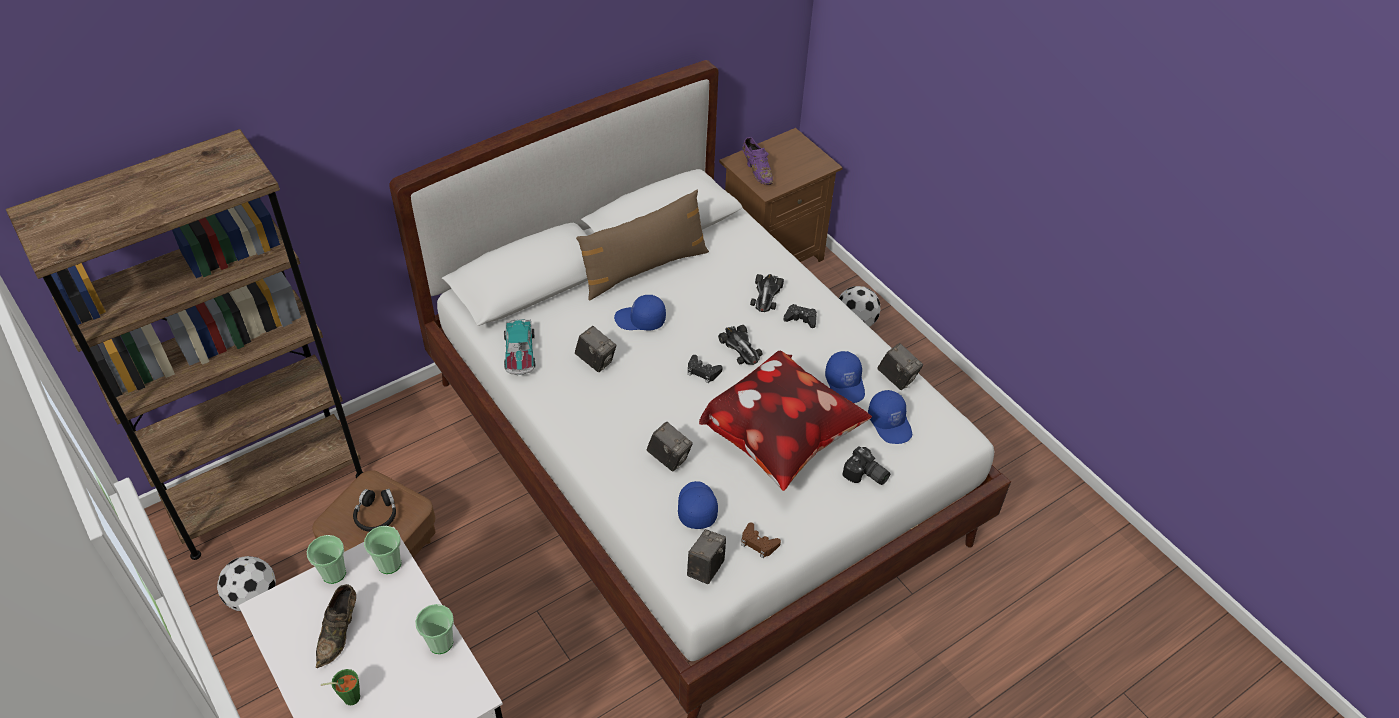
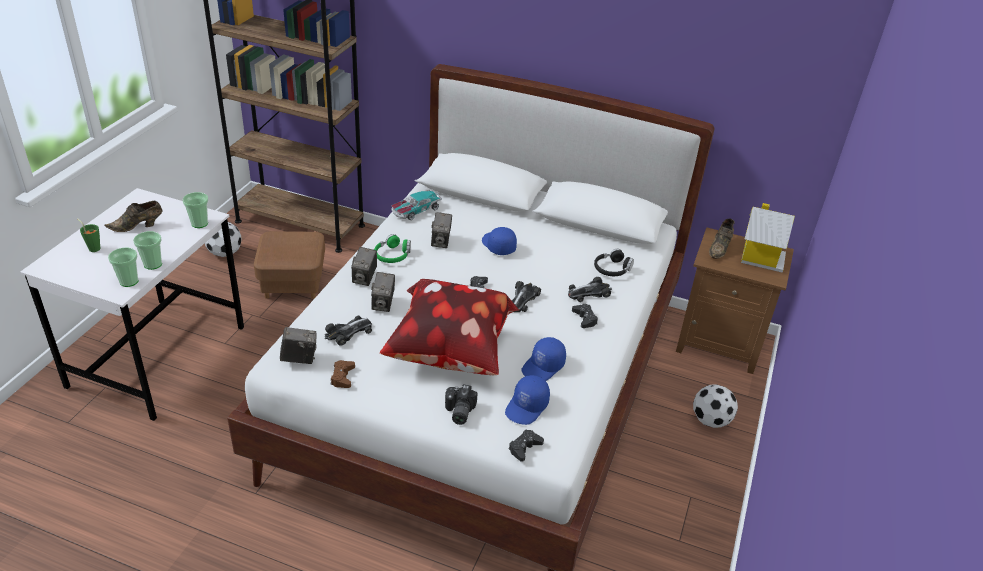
camera: 55 degrees right, 10 degrees down
cup [307,535,346,584] -> cup moved to [108,248,139,287]
black headphones [353,489,396,532] -> black headphones moved to [594,249,634,276]
brown pillow [576,190,709,301] -> none
blue cap [678,481,718,529] -> toy car [325,316,372,346]
purple shoe [742,137,773,185] -> brown shoe [709,219,735,259]
camera [877,343,923,390] -> camera moved to [351,247,377,286]
none -> green headphones [374,234,411,263]
none -> black game controller [509,430,544,462]
none -> toy house [741,203,795,273]

